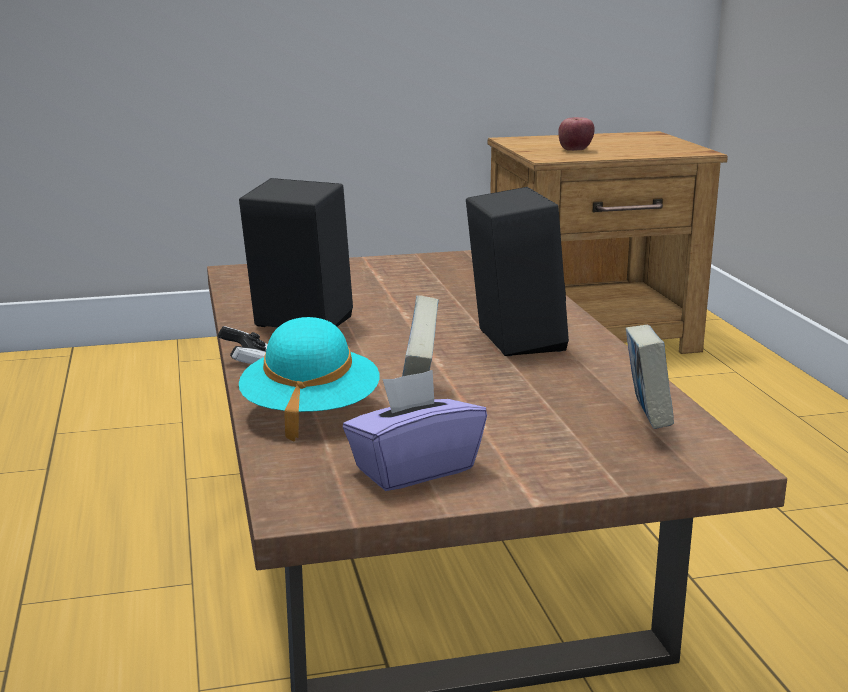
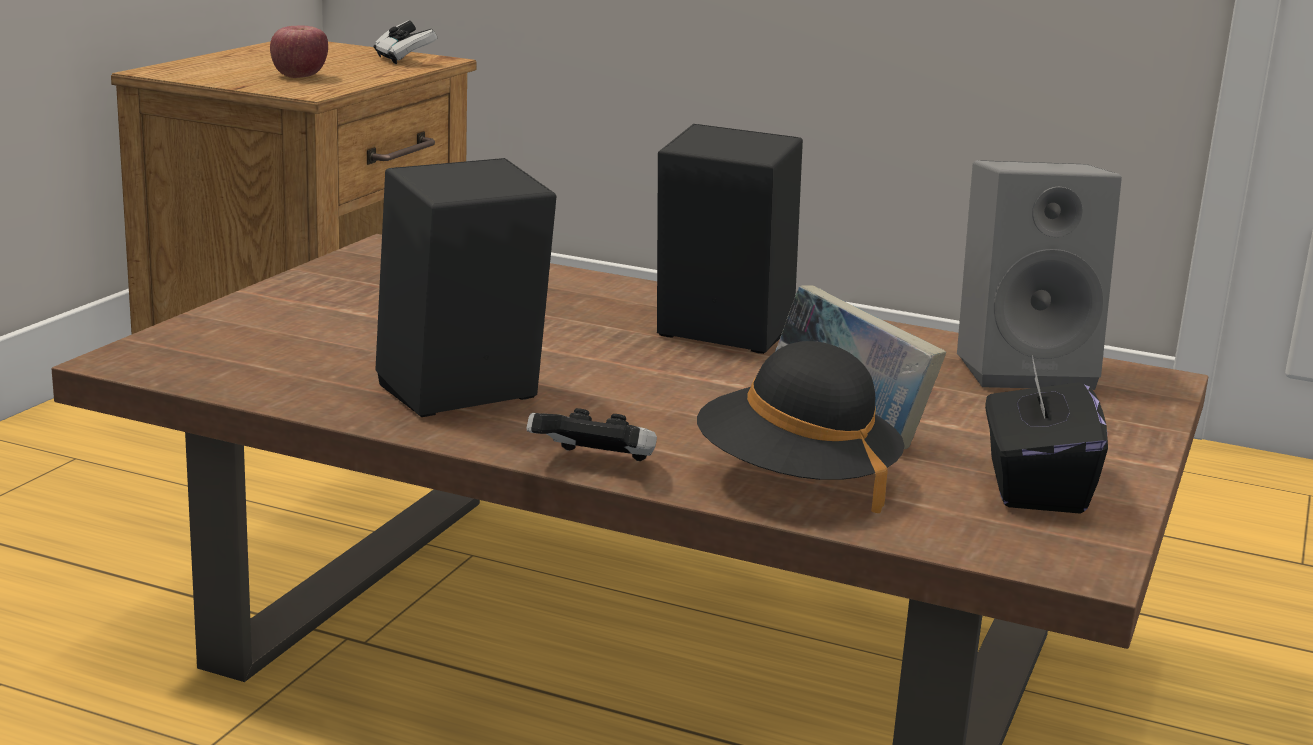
camera: 55 degrees left, 0 degrees up
turquoise hat [239,317,379,442] -> black hat [697,341,905,513]
purple tissue box [343,370,487,491] -> black tissue box [985,355,1108,514]
book [625,325,674,429] -> grey speaker [957,160,1122,390]
none -> game controller [374,21,438,64]

